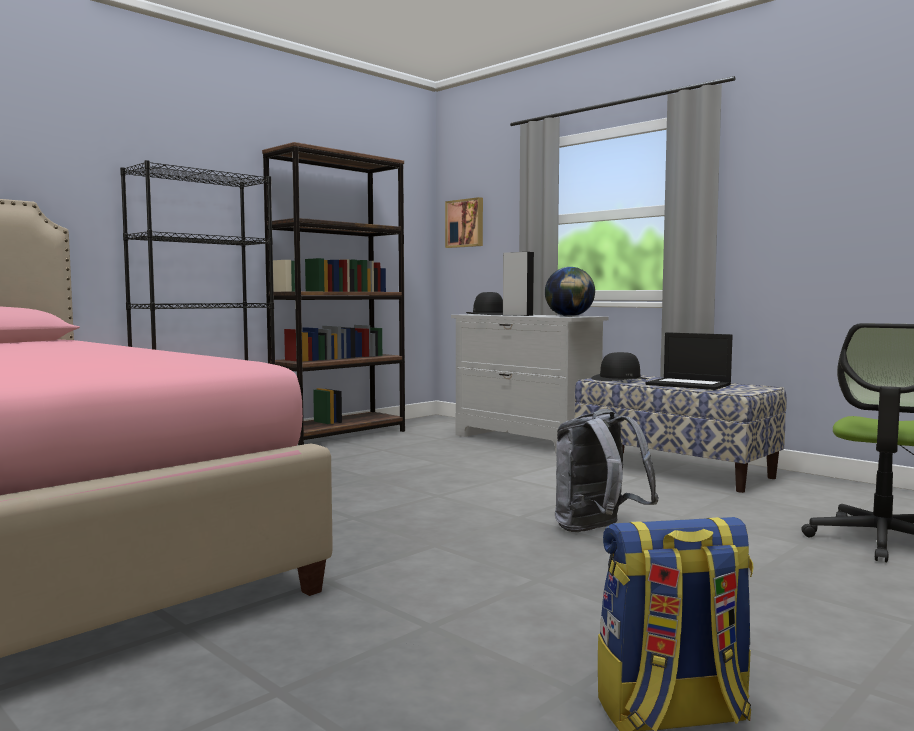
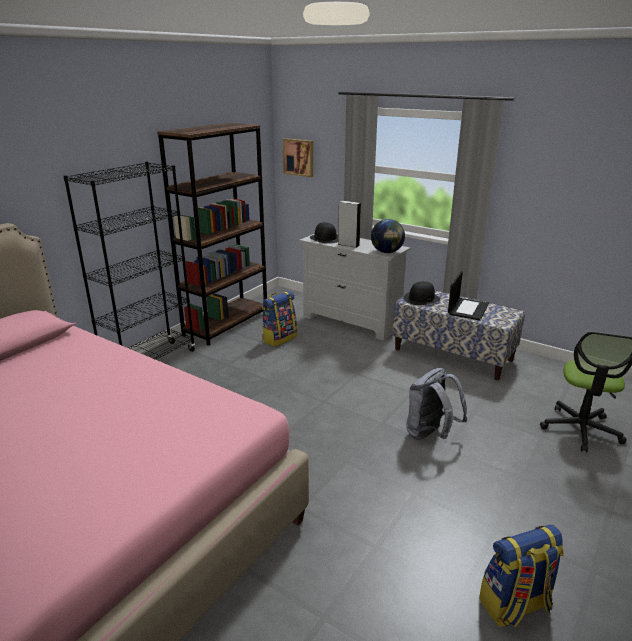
camera: 10 degrees left, 20 degrees up
laptop [646,332,733,390] -> laptop turned 90 degrees counterclockwise [448,271,489,321]
none -> backpack [262,291,297,347]

